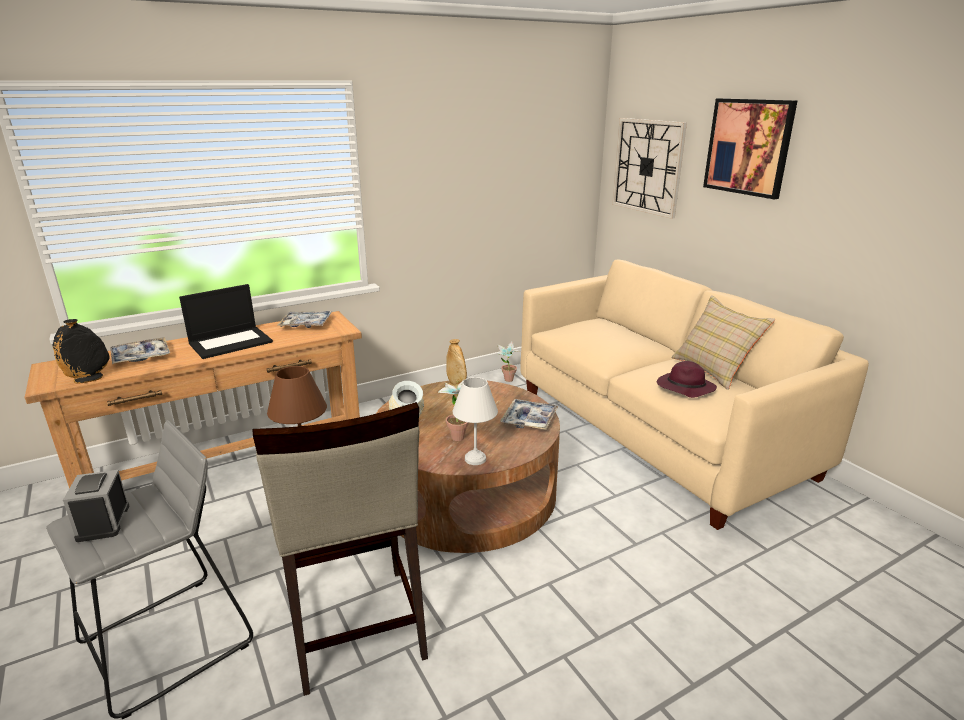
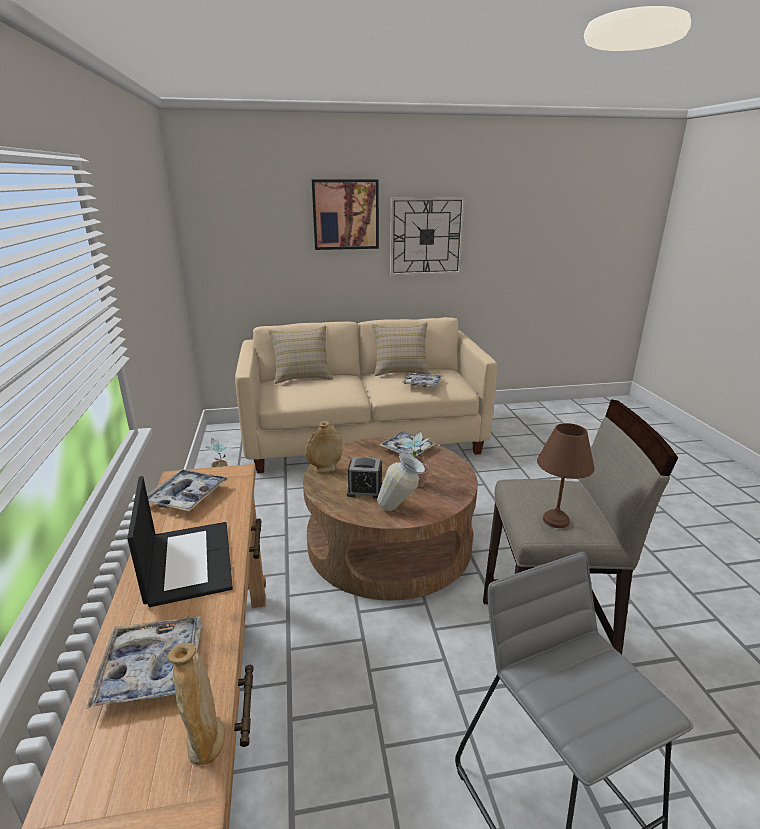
camera: 70 degrees left, 0 degrees up
black vase [53,319,110,384] -> beige vase [168,643,225,765]
alarm clock [63,470,129,542] -> alarm clock moved to [347,457,382,498]
white table lamp [453,377,498,465] -> none
wall clock [612,118,687,219] -> wall clock moved to [390,197,465,276]
purple hat [657,361,717,398] -> tray [402,373,442,387]
none -> beige pillow [268,325,333,384]

